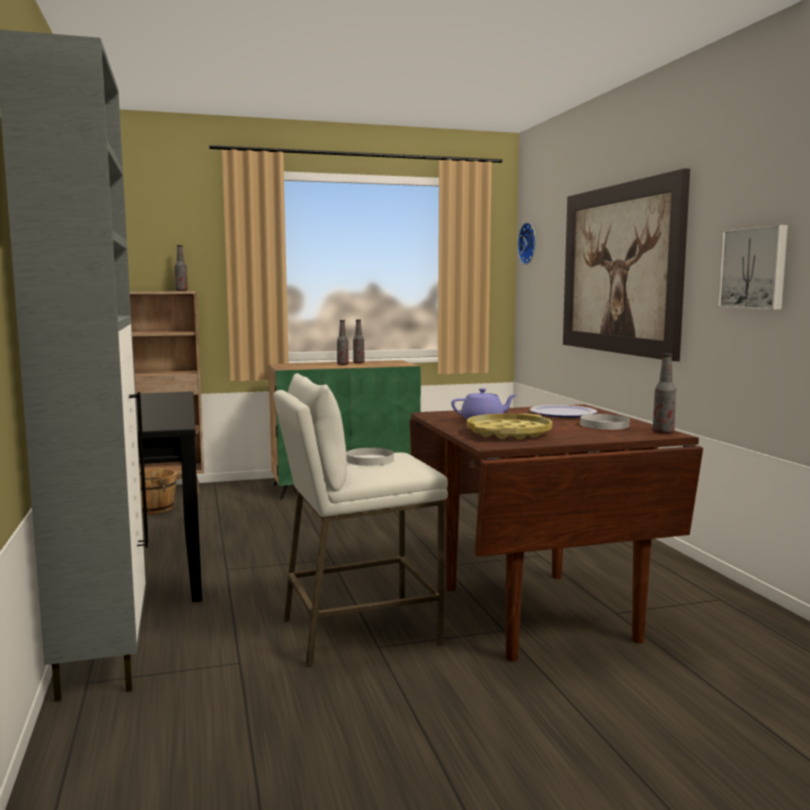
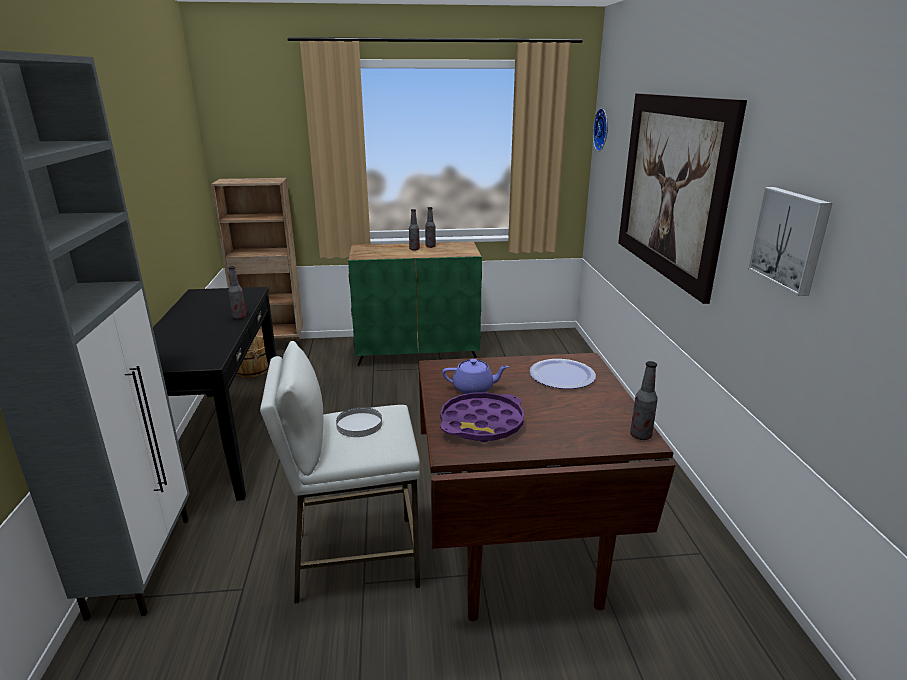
camera: 10 degrees right, 15 degrees up
bottle [175,245,188,291] -> bottle moved to [228,266,246,319]
yellow tray [467,414,552,440] -> purple tray [440,393,524,442]
white plate [580,414,630,430] -> none

